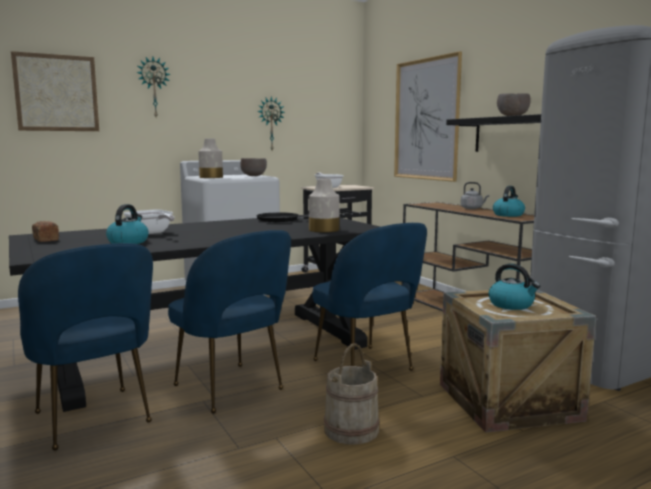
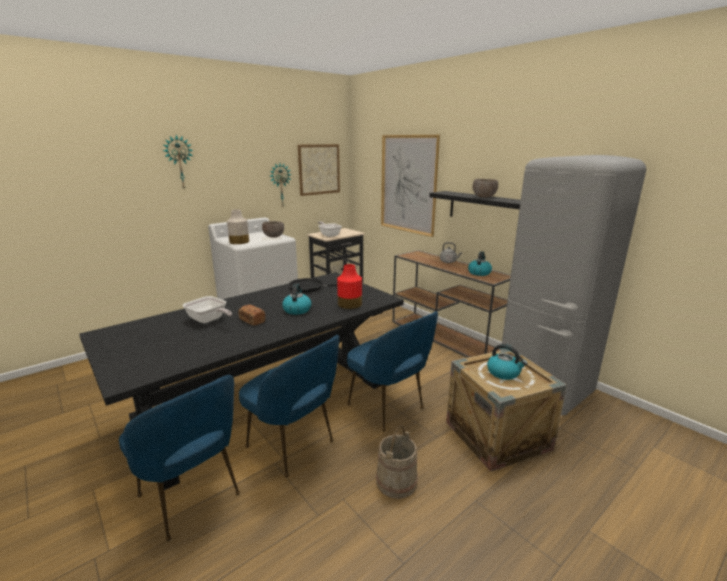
camera: 10 degrees left, 10 degrees up
picture [11,51,99,131] -> picture moved to [298,144,340,196]
bread [32,221,59,242] -> bread moved to [238,305,266,326]
kettle [106,204,149,244] -> kettle moved to [282,284,311,315]
beige vase [309,179,340,232] -> red vase [337,264,362,309]

